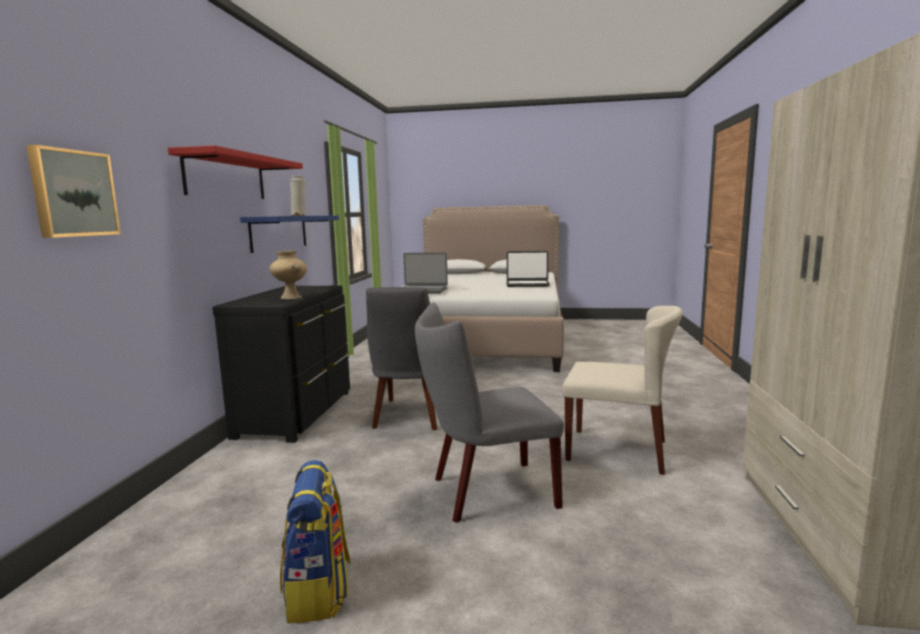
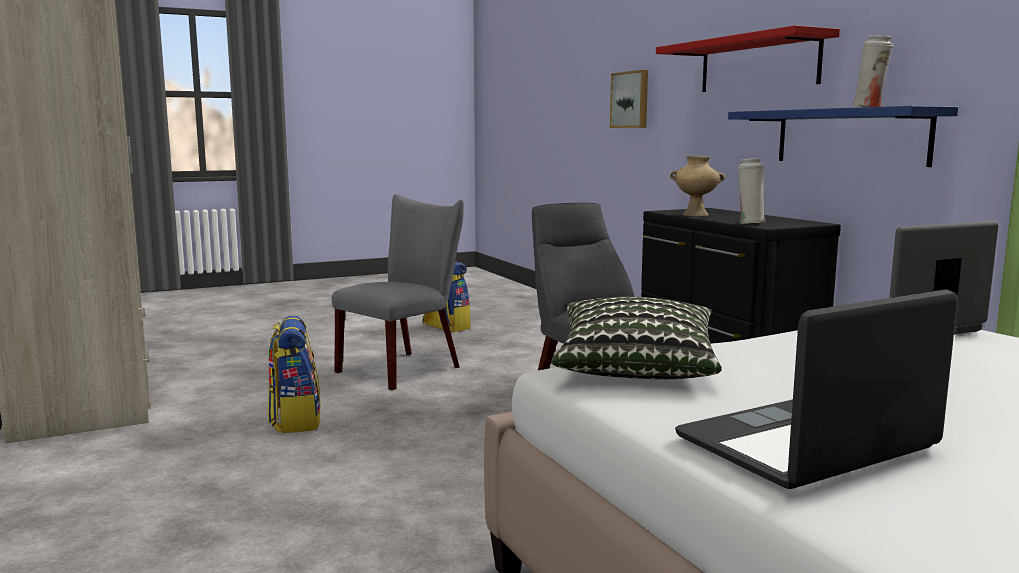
camera: 145 degrees right, 0 degrees up
beige chair [562,306,683,475] -> backpack [268,316,321,433]
none -> pillow [552,297,722,379]
none -> white vase [737,158,765,224]

